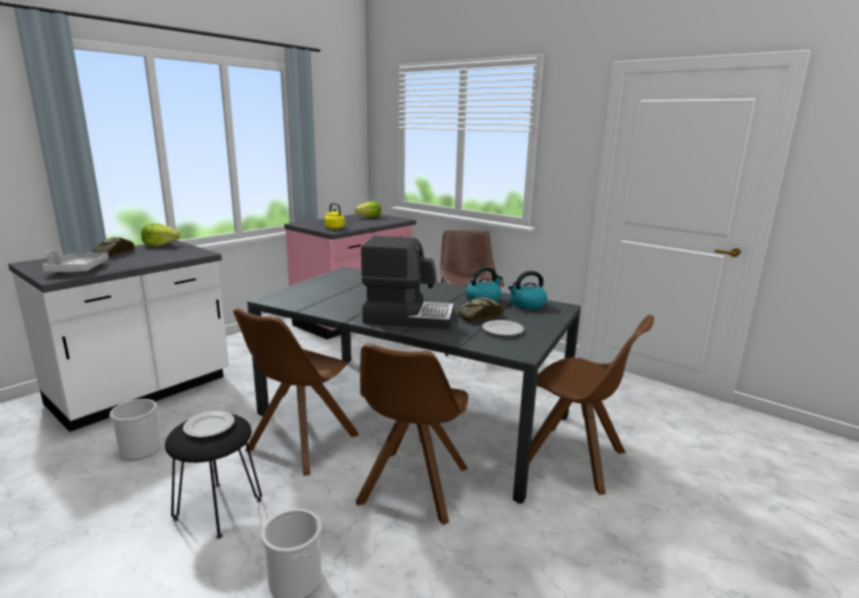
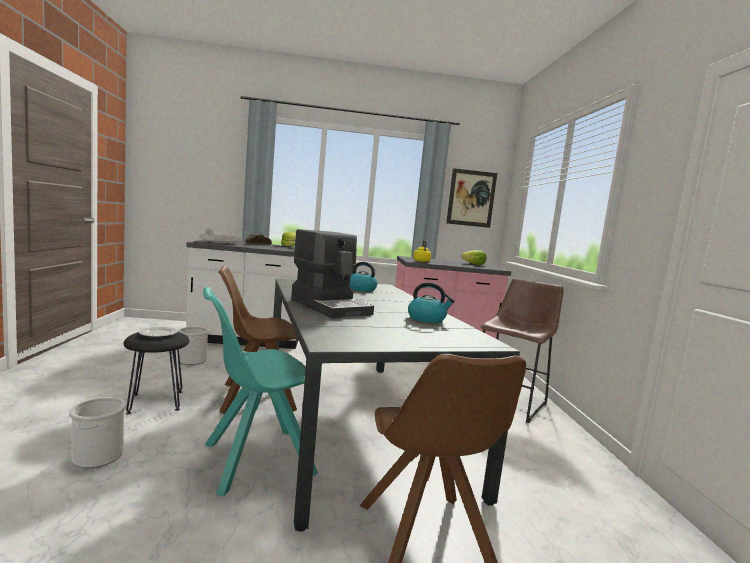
camera: 45 degrees right, 10 degrees down
brown chair [356,343,468,525] -> turquoise chair [203,287,318,496]
bread [458,297,503,322] -> none
plate [482,320,524,336] -> none
kettle [508,271,547,309] -> kettle moved to [350,262,377,292]
none -> picture [446,168,497,228]

